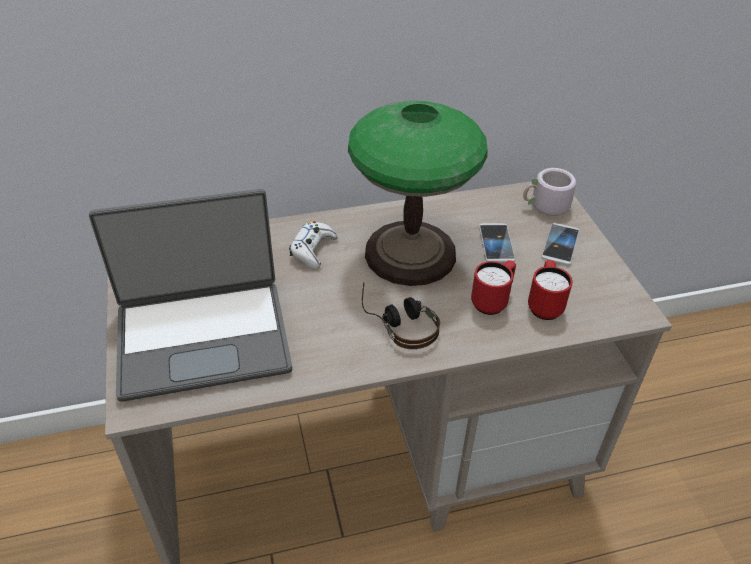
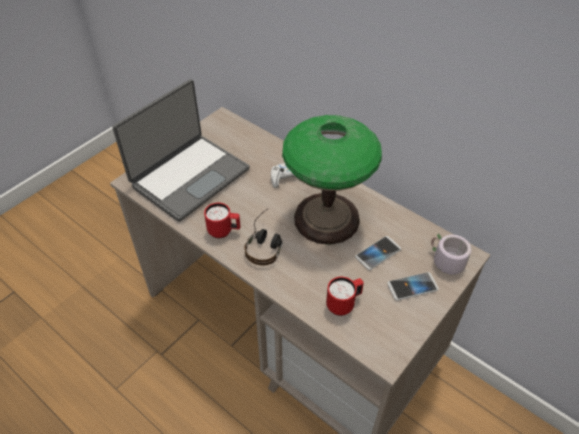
camera: 55 degrees right, 5 degrees up
laptop [89,189,292,402] -> laptop turned 90 degrees counterclockwise [112,79,249,222]
red mug [471,260,516,315] -> red mug moved to [204,203,240,238]

